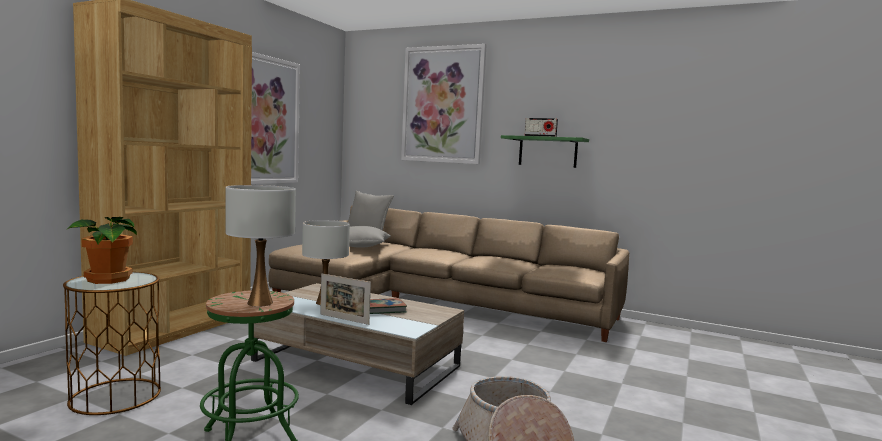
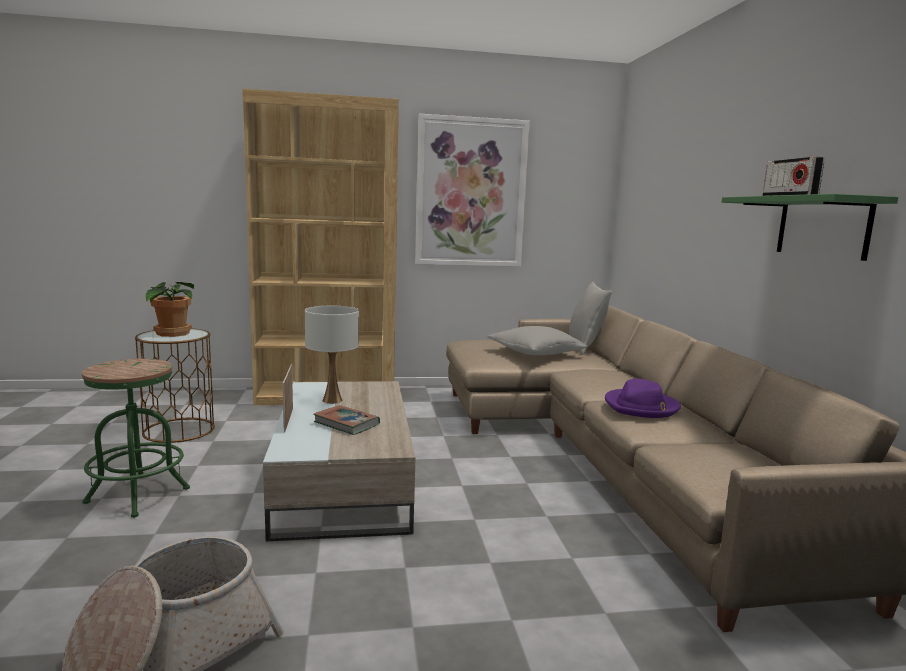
camera: 55 degrees right, 5 degrees up
white table lamp [225,185,296,307] -> none
picture [401,44,486,164] -> none
none -> purple hat [605,379,681,418]

